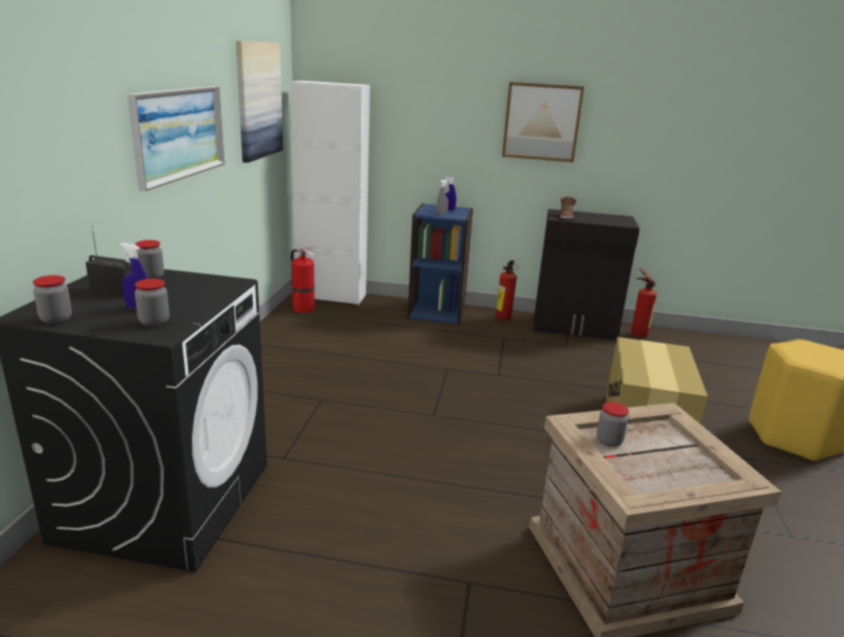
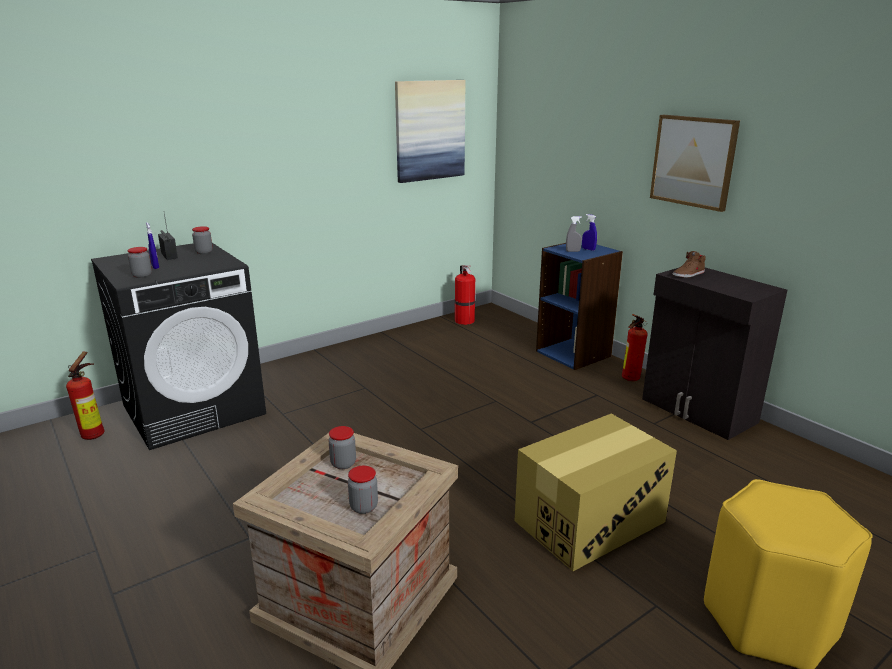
camera: 45 degrees right, 0 degrees up
jar [33,275,72,324] -> jar moved to [348,466,378,514]
picture [127,86,225,191] -> none
white cabinet [290,80,370,305] -> none
fire extinguisher [631,268,657,337] -> fire extinguisher moved to [66,352,104,440]

